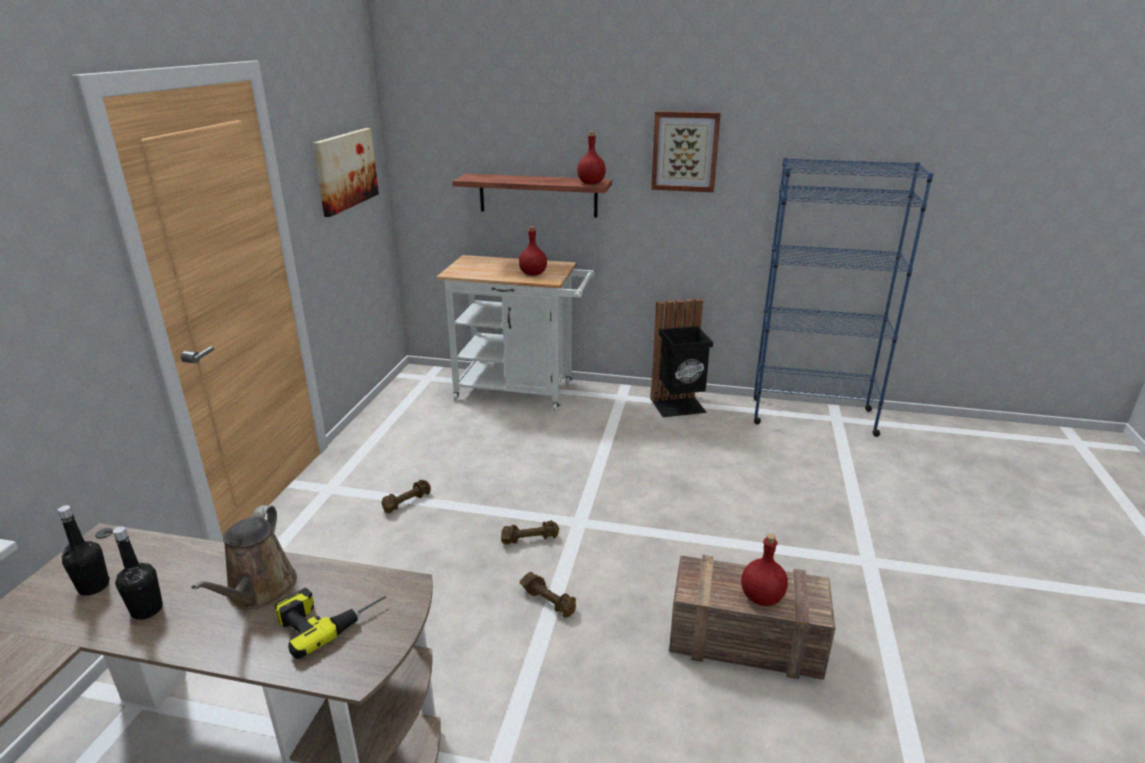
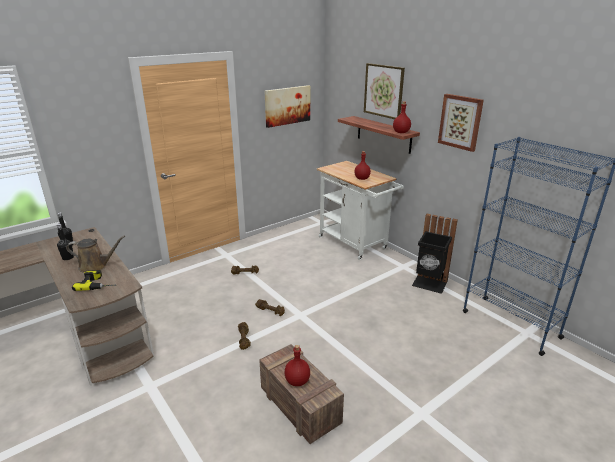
camera: 40 degrees right, 0 degrees up
brown watering can [191,505,297,609] -> brown watering can turned 135 degrees counterclockwise [66,236,125,273]
none -> picture [364,63,405,119]

